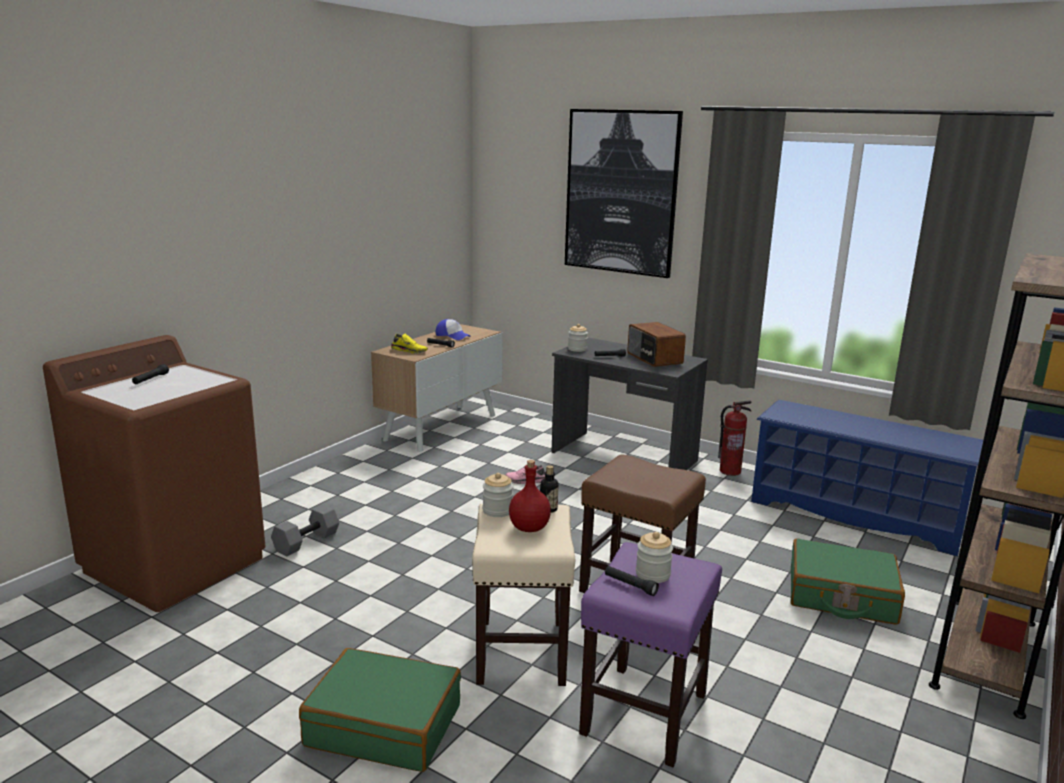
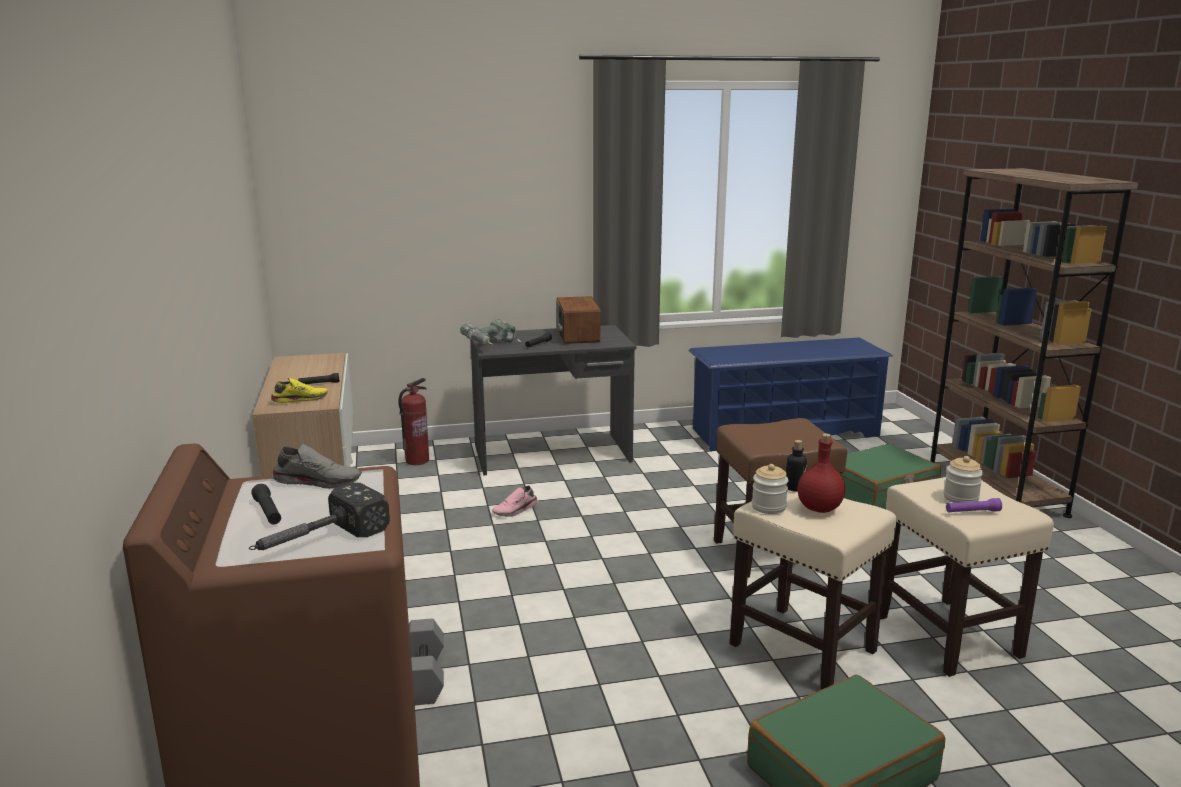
camera: 45 degrees left, 0 degrees up
cap [436,319,471,340] -> none
picture [565,109,683,278] -> none
jar [568,324,588,352] -> power drill [460,319,521,345]
purple stool [579,542,722,767] -> beige stool [880,477,1054,677]
black flashlight [605,566,659,596] -> purple flashlight [946,498,1002,512]
radio [627,322,686,367] -> radio turned 60 degrees clockwise [556,296,600,344]
fire extinguisher [718,400,752,476] -> fire extinguisher moved to [398,378,429,465]
none -> hammer [249,483,390,550]
none -> grey shoe [272,444,362,489]

